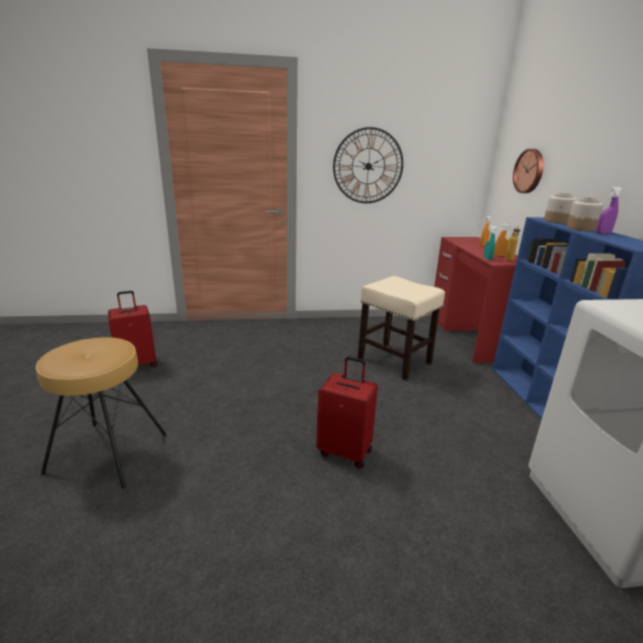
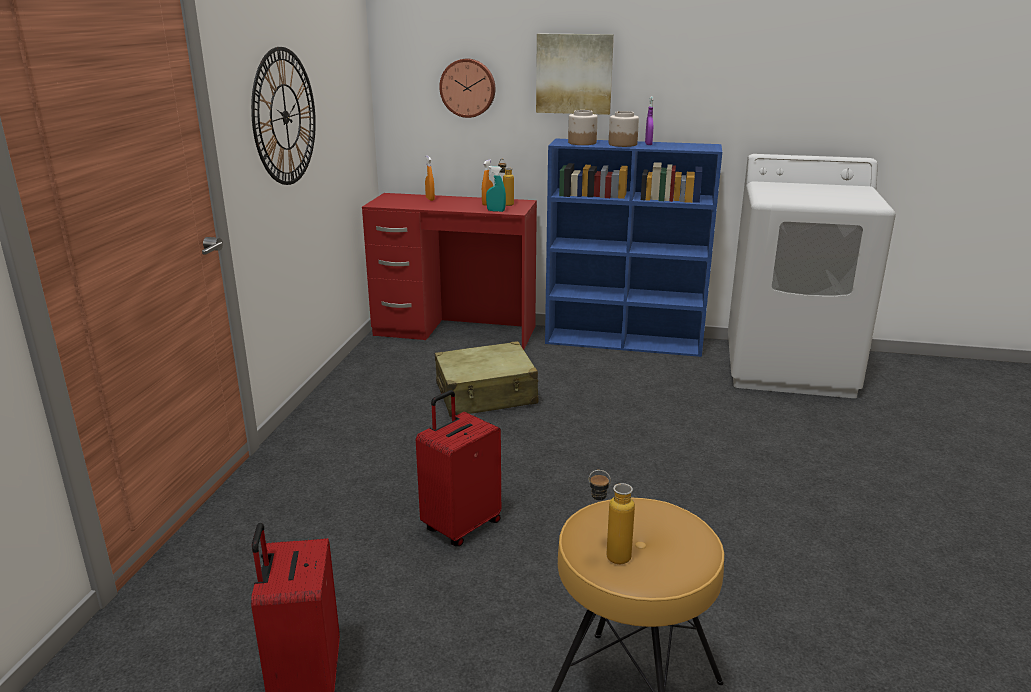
camera: 70 degrees left, 0 degrees up
red suitcase [316,356,378,468] -> red suitcase moved to [416,390,501,546]
beige stool [358,276,445,380] -> beige suitcase [435,341,538,417]
none -> picture [536,34,614,115]
none -> bottle [589,470,635,564]

